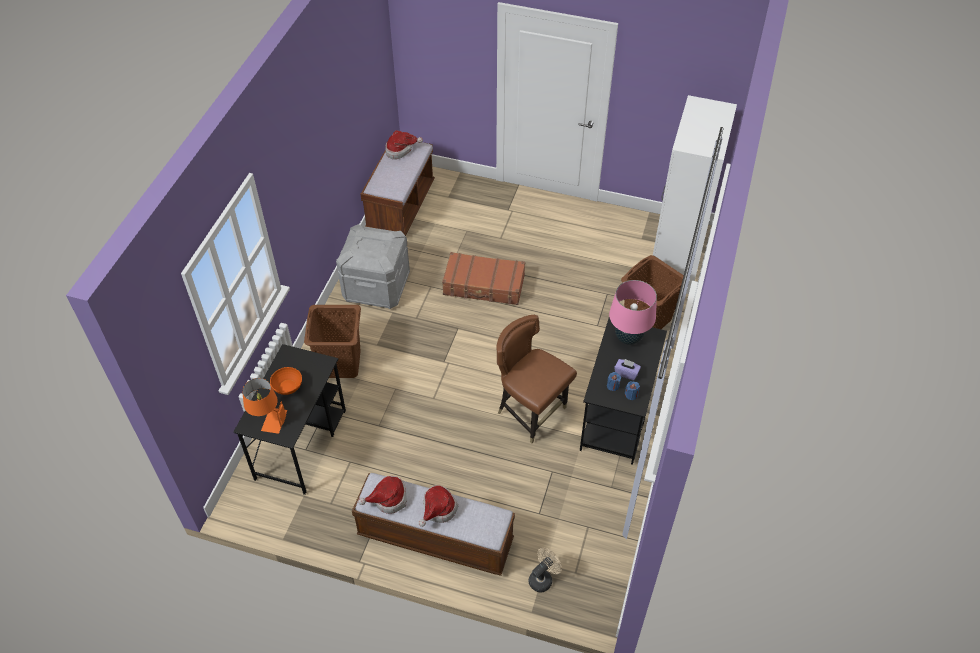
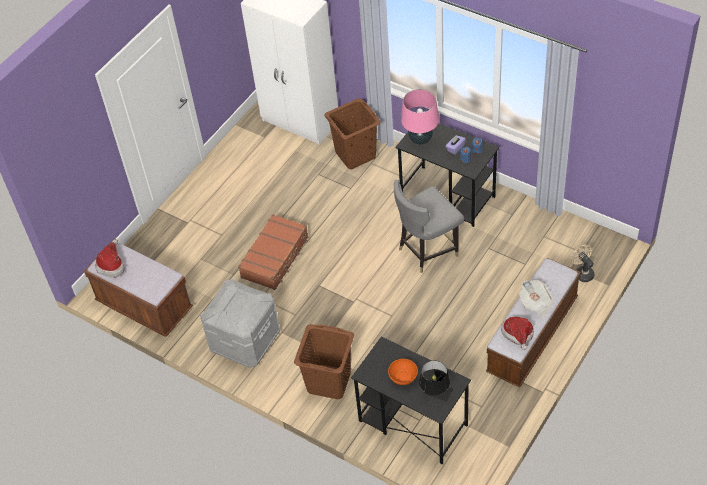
camera: 70 degrees left, 0 degrees up
orange table lamp [242,378,287,434] -> black table lamp [419,361,453,402]
hat [418,485,458,527] -> newspaper [519,280,553,317]
brown chair [496,315,577,443] -> grey chair [394,180,464,273]

